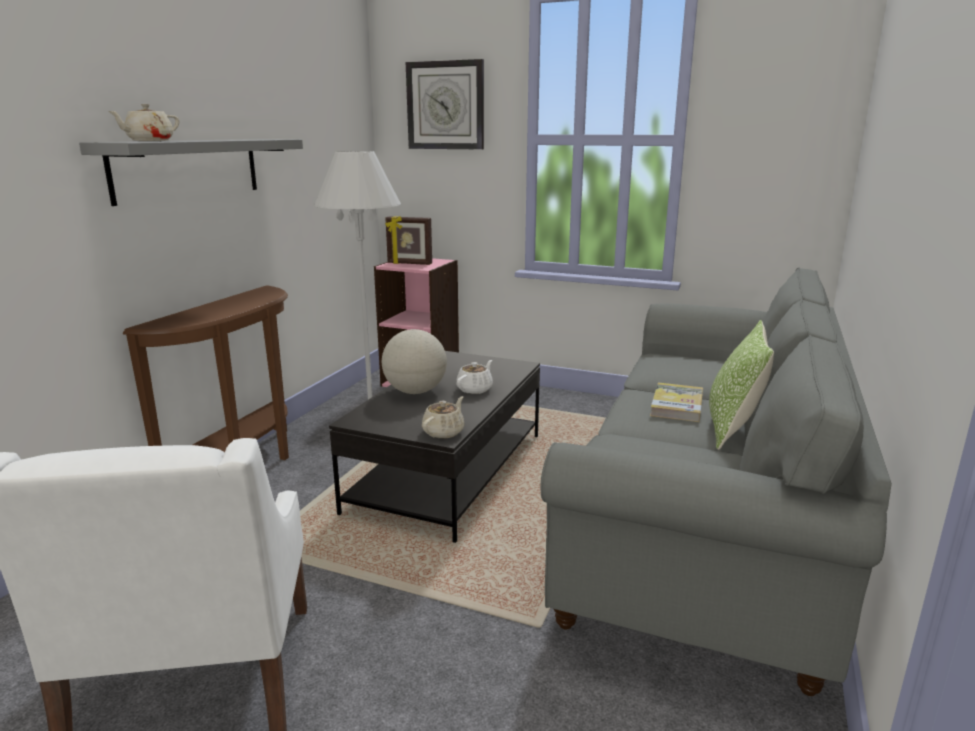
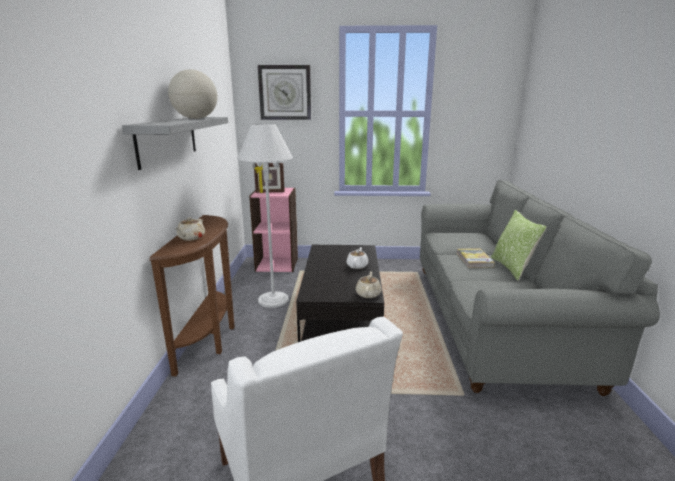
camera: 20 degrees left, 0 degrees up
beige teapot [108,104,179,141] -> beige teapot moved to [175,217,205,241]
globe [382,329,447,394] -> globe moved to [168,69,218,119]

